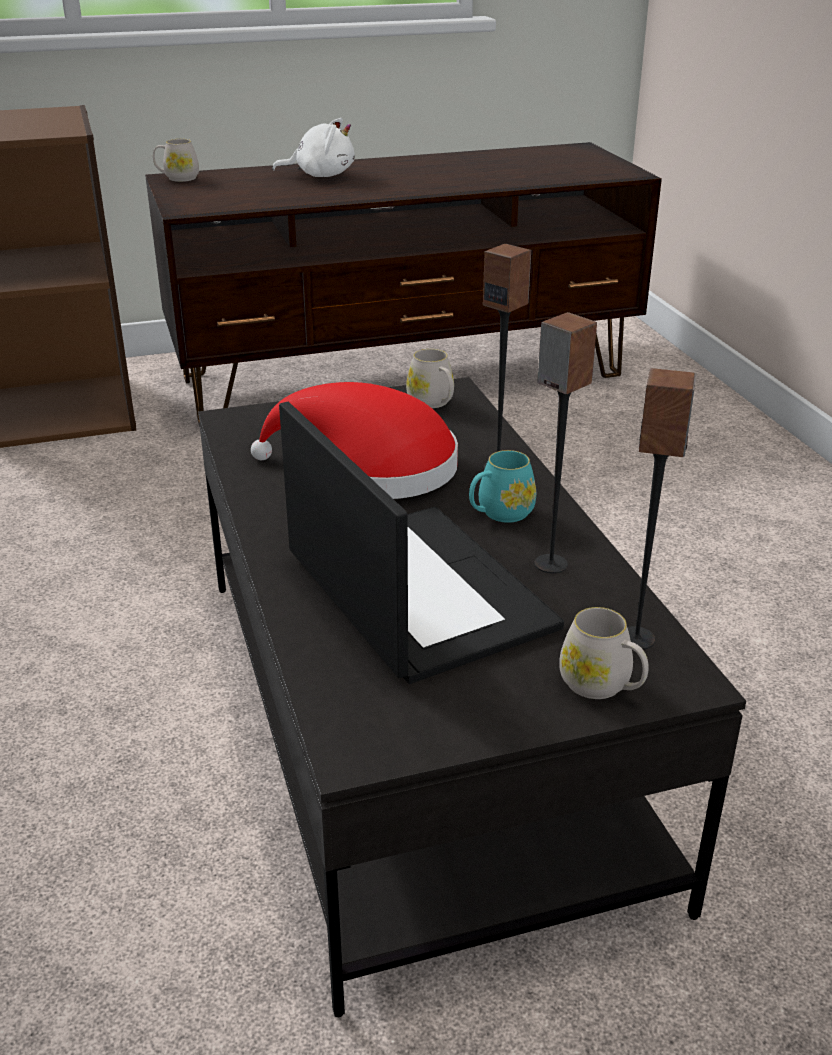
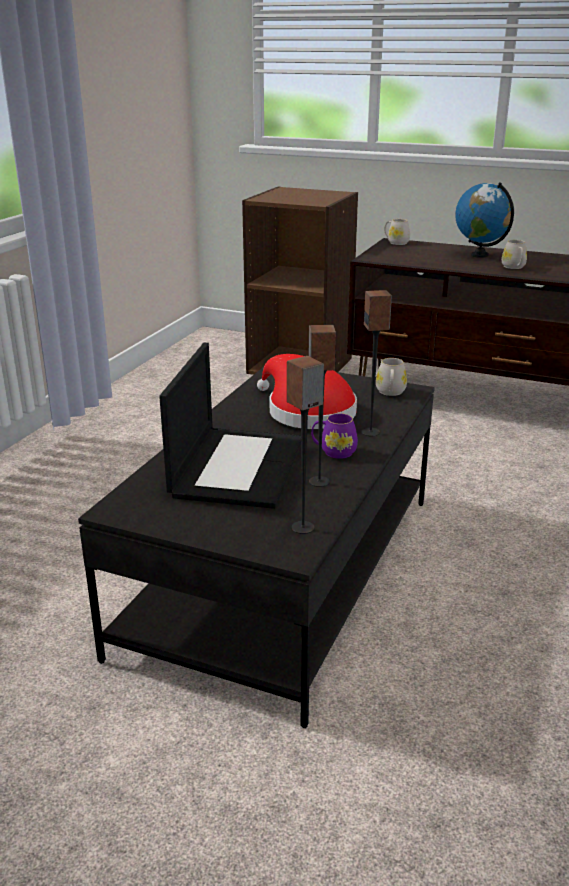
camera: 40 degrees right, 5 degrees down
white plush toy [272,118,355,177] -> globe [455,182,514,258]
turquoise mug [469,450,536,523] -> purple mug [311,413,358,459]
white mug [559,607,649,699] -> white mug moved to [502,240,527,269]

